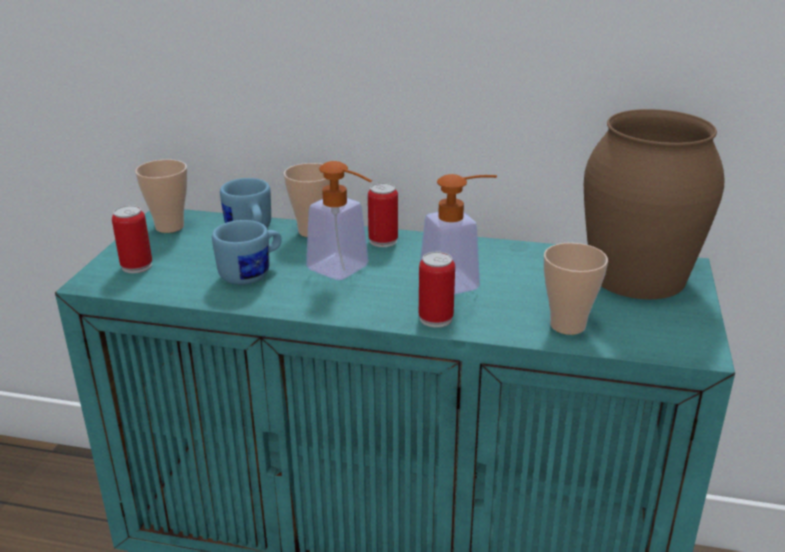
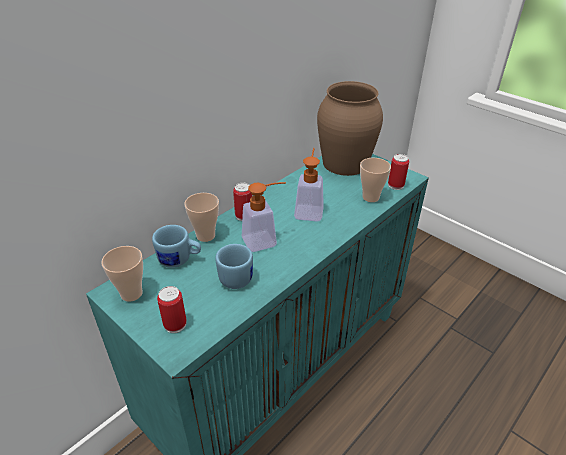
camera: 60 degrees left, 10 degrees up
can [419,252,455,328] -> can moved to [388,154,409,190]

